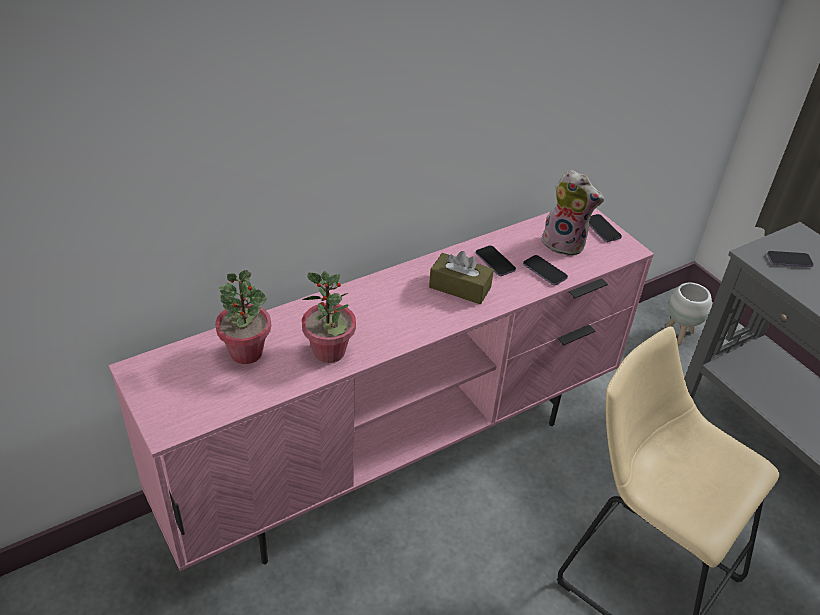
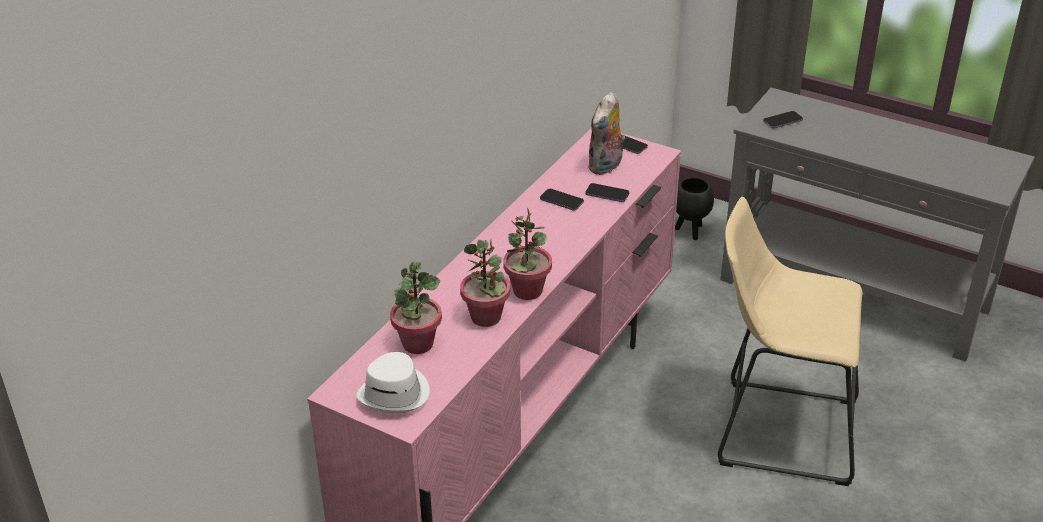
camera: 25 degrees left, 5 degrees down
brown tissue box [429,251,494,304] -> none
plush toy [541,170,604,257] -> plush toy turned 120 degrees clockwise [588,92,625,175]
white planter [666,283,712,345] -> black planter [675,177,714,240]
none -> white hat [356,352,430,414]
none -> potted plant [503,207,552,300]

